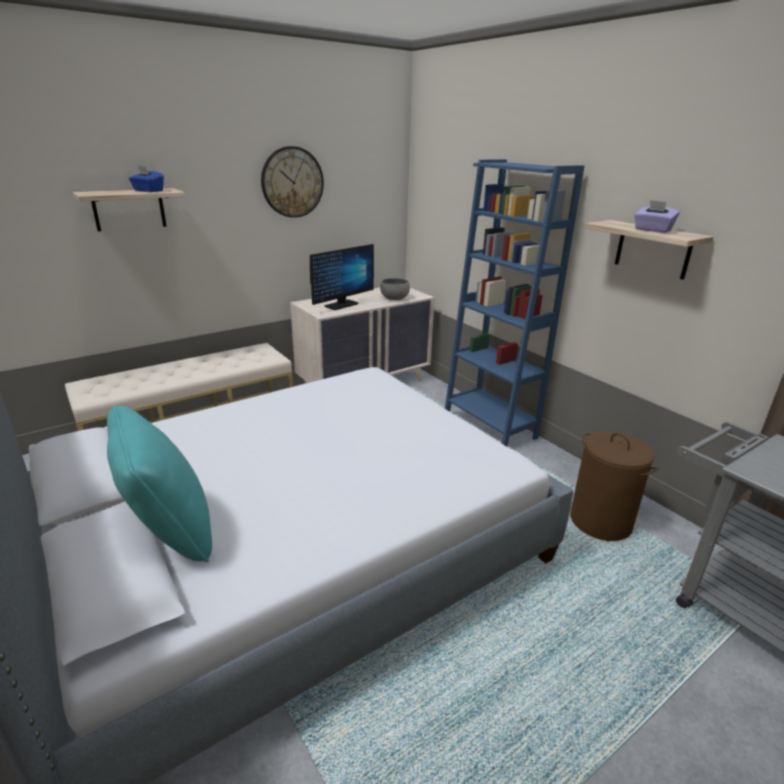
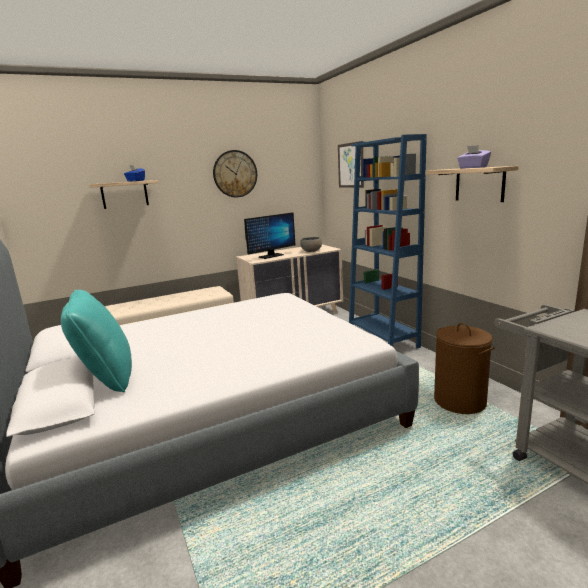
camera: 10 degrees right, 10 degrees down
none -> picture [338,141,364,188]

